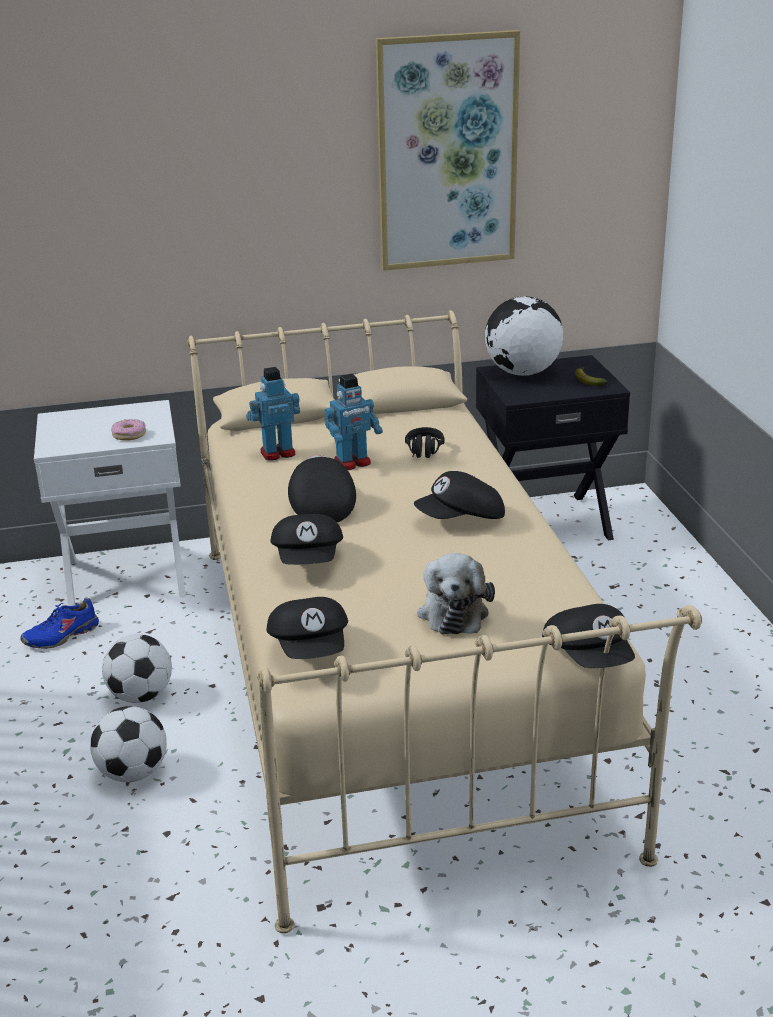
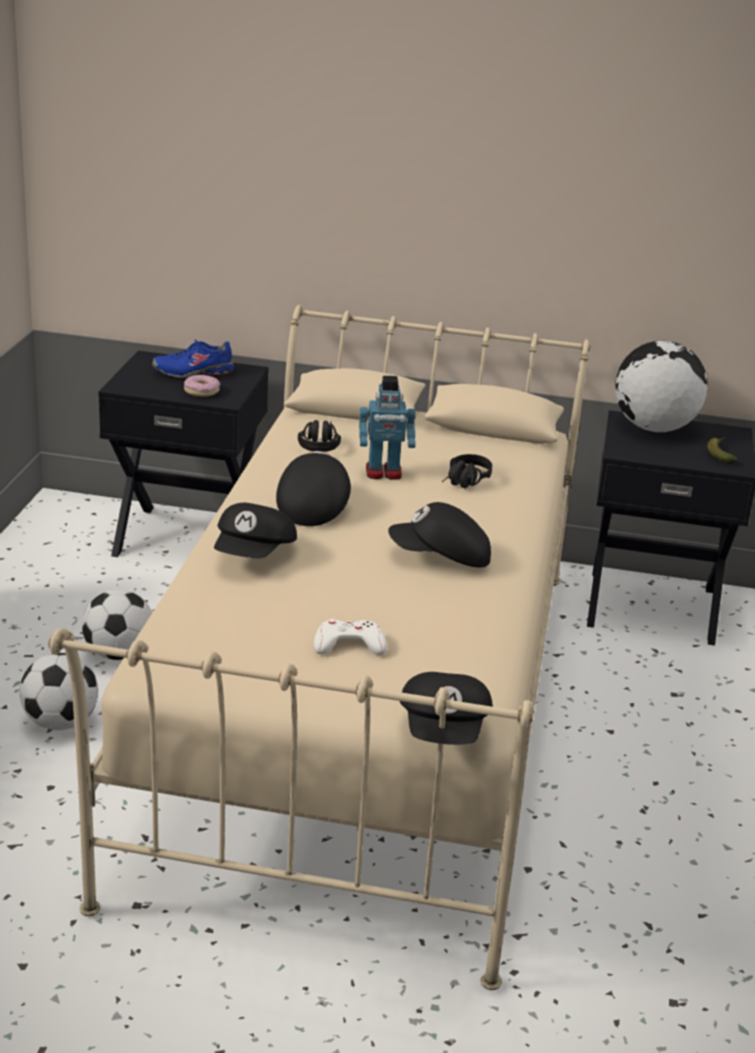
camera: 20 degrees right, 0 degrees up
blue shoe [20,597,99,649] -> blue shoe moved to [152,340,234,378]
white nightstand [34,400,186,606] -> black nightstand [98,351,269,557]
toy robot [246,367,300,461] -> black headphones [298,420,341,452]
black cap [266,597,348,659] -> none
picture [375,30,520,271] -> none
plush toy [417,553,495,634] -> white game controller [314,619,387,655]

